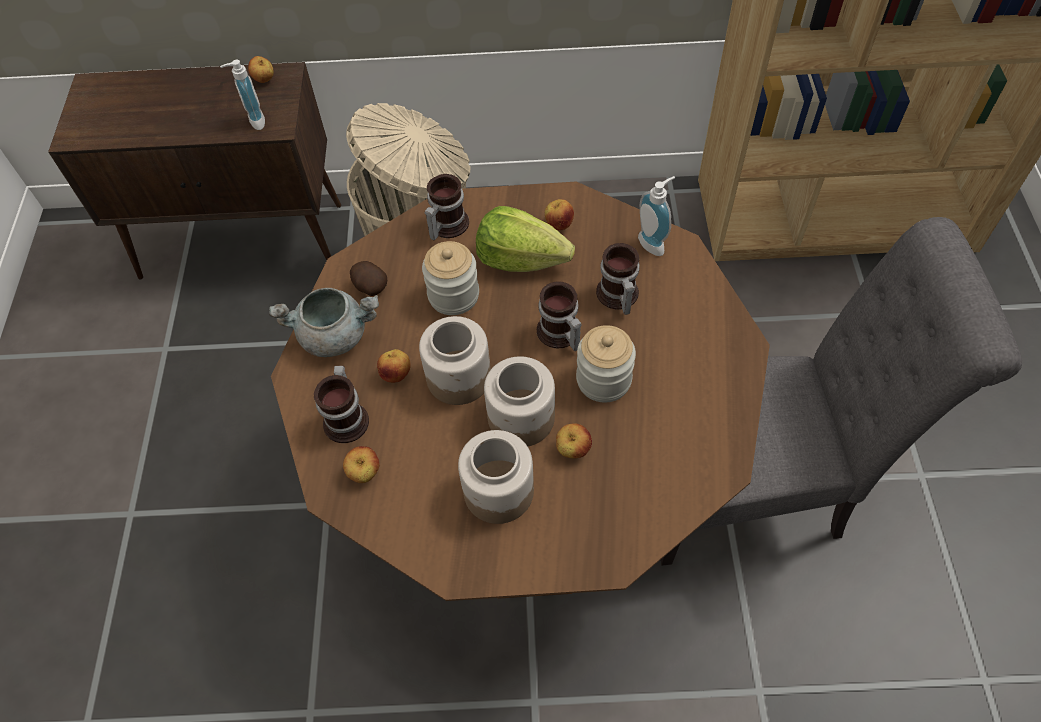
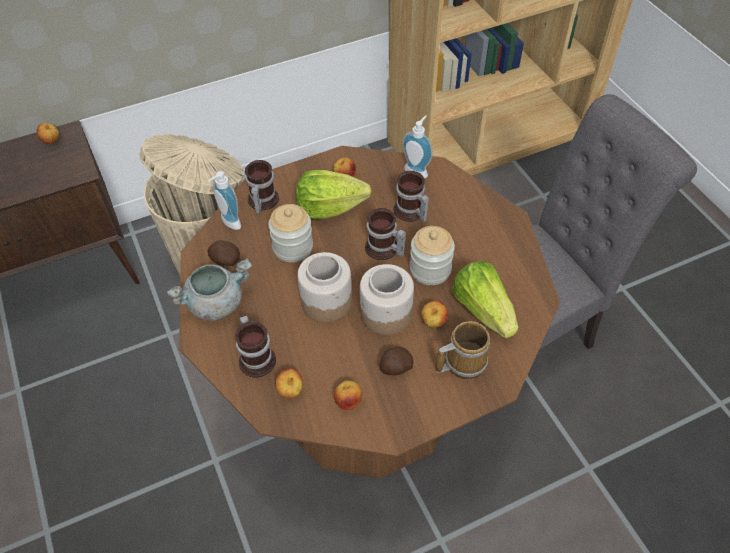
camera: 25 degrees left, 5 degrees down
soap dispenser [220,60,265,130] -> soap dispenser moved to [208,171,241,230]
apple [377,349,411,383] -> apple moved to [334,381,362,410]
jar [458,430,534,524] -> potato [380,347,414,375]
none -> mug [436,321,490,379]
none -> lettuce [452,261,518,338]

